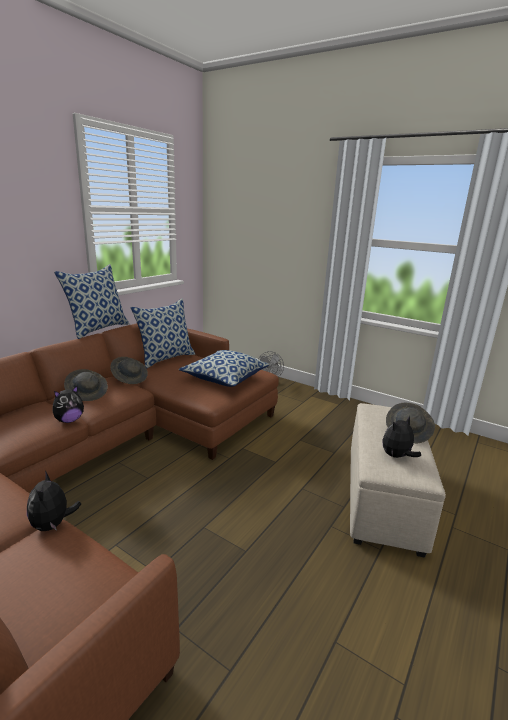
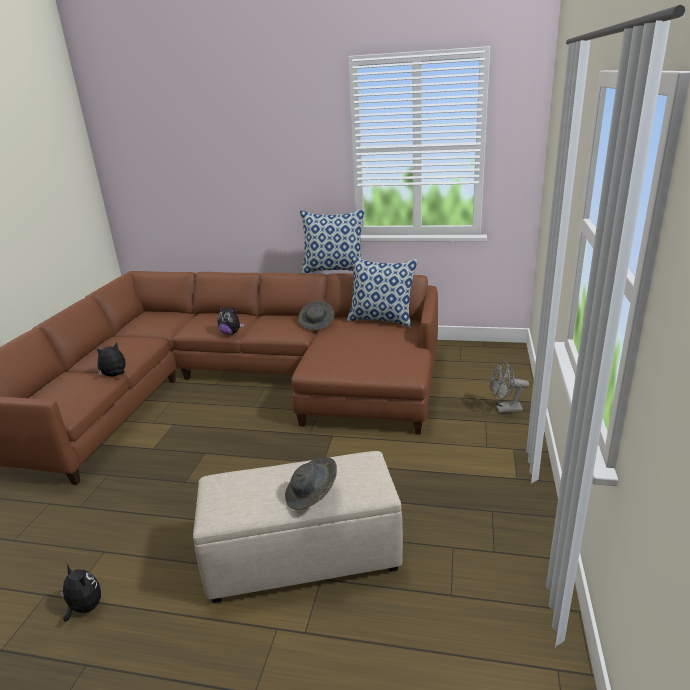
camera: 70 degrees right, 5 degrees up
grey hat [64,369,108,401] -> none
pillow [179,350,270,387] -> none
plush toy [383,416,421,458] -> plush toy moved to [60,565,101,622]

